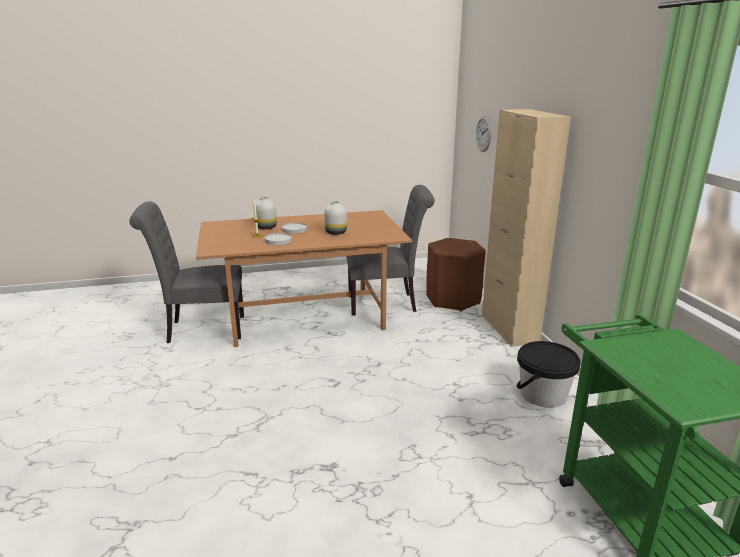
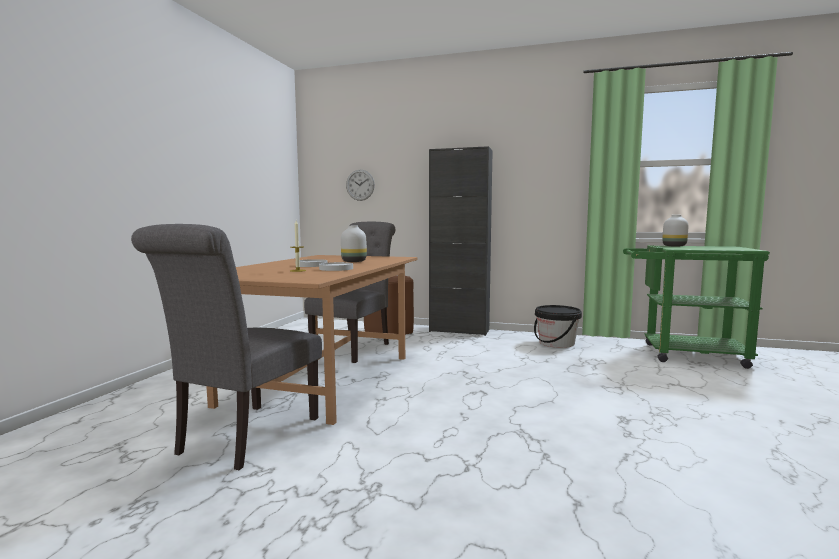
camera: 60 degrees left, 15 degrees down
white vase [256,197,277,230] -> white vase moved to [662,215,689,247]
beige cabinet [482,109,571,347] -> black cabinet [429,146,493,336]

